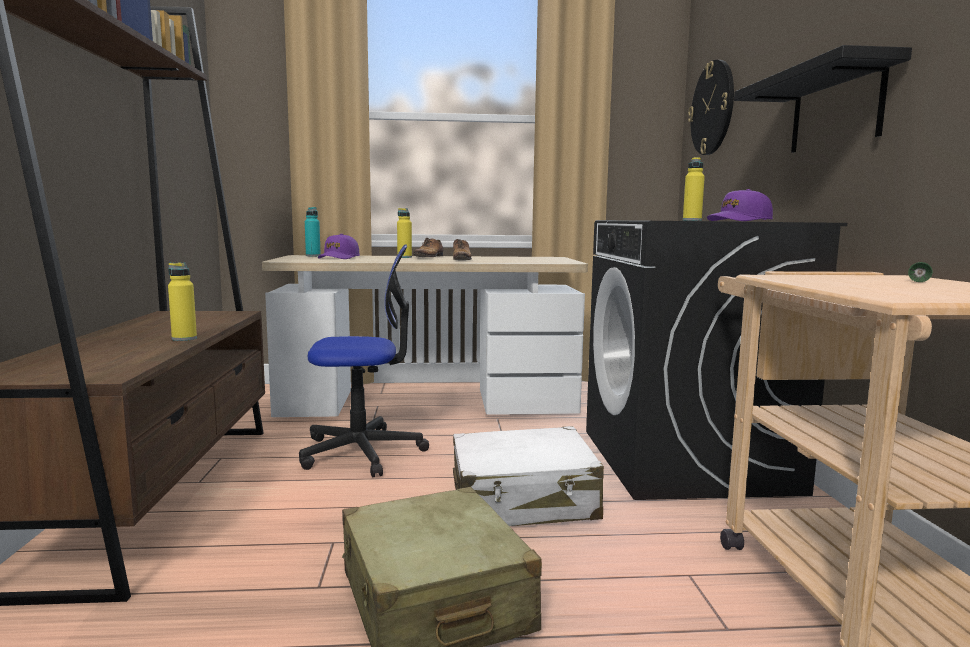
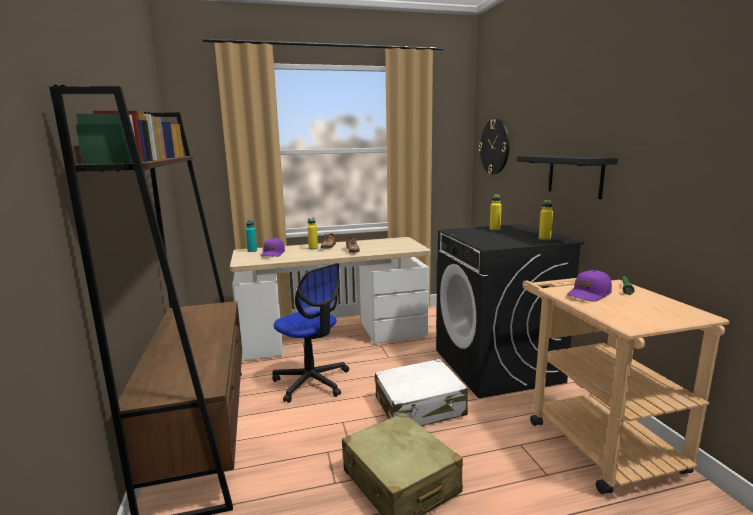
camera: 10 degrees left, 5 degrees up
yellow bottle [168,262,197,341] -> yellow bottle moved to [539,200,553,241]
office chair [299,244,429,477] -> office chair turned 60 degrees clockwise [272,263,349,403]
purple cap [707,189,773,221] -> purple cap moved to [567,270,612,301]

